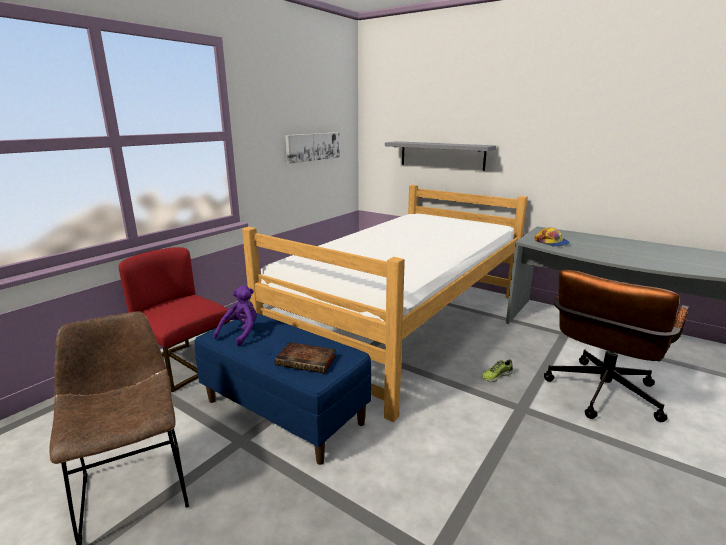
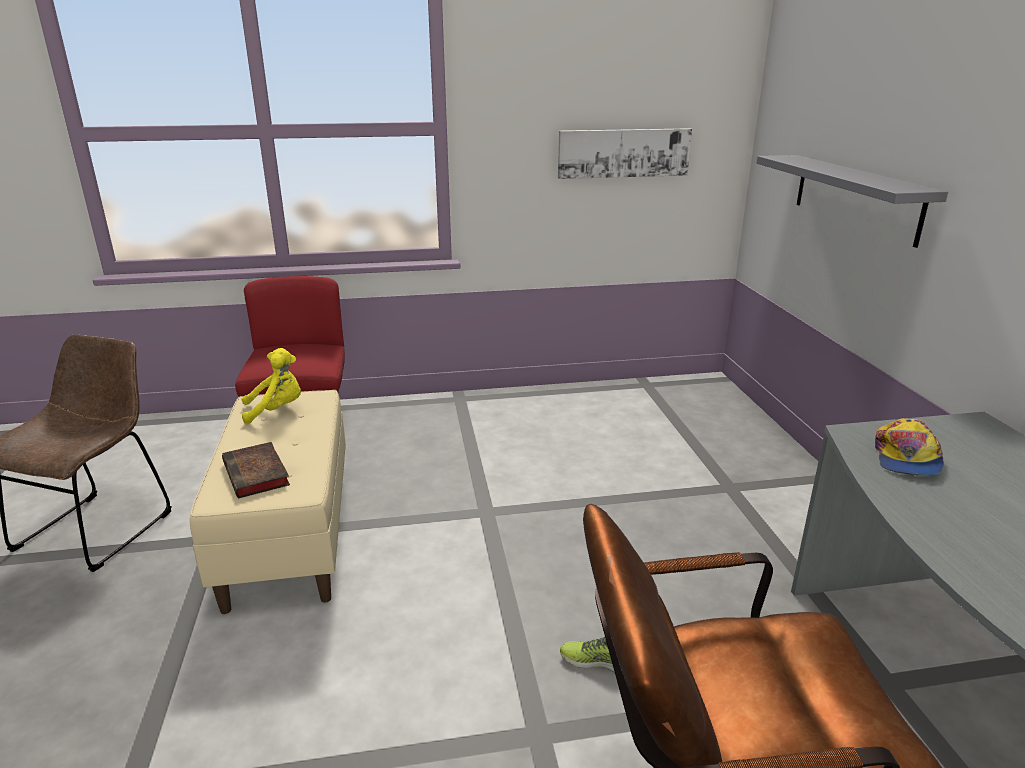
camera: 45 degrees right, 5 degrees up
blue bench [194,313,372,465] -> beige bench [190,390,346,614]
purple plush toy [214,285,257,346] -> yellow plush toy [241,348,301,424]
bed [242,185,528,422] -> none

